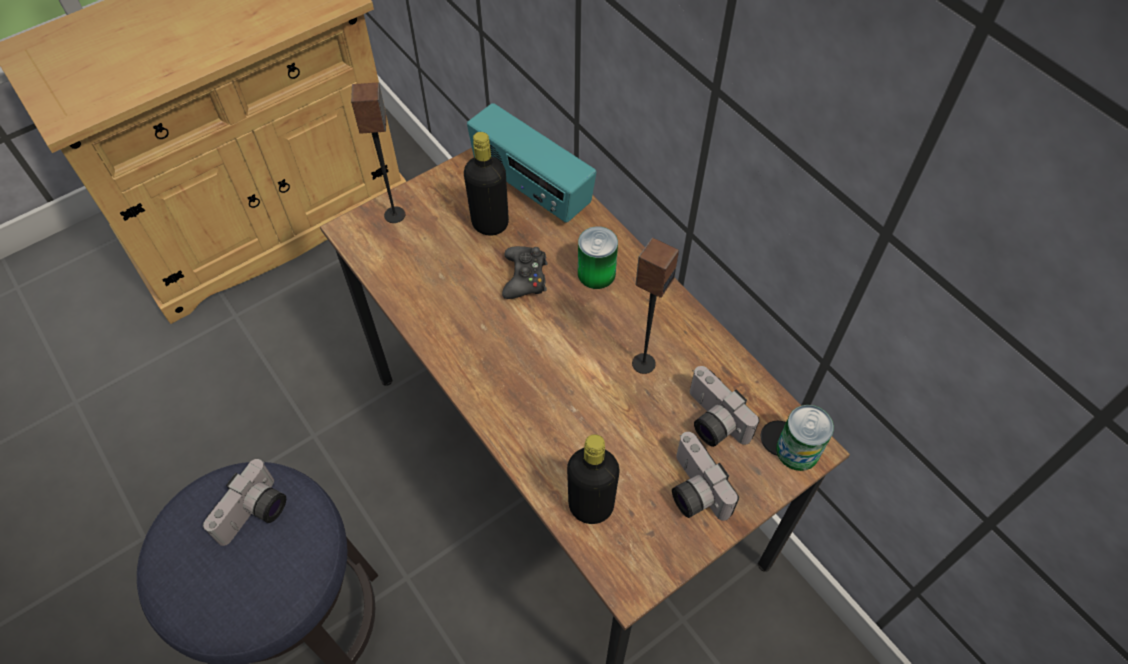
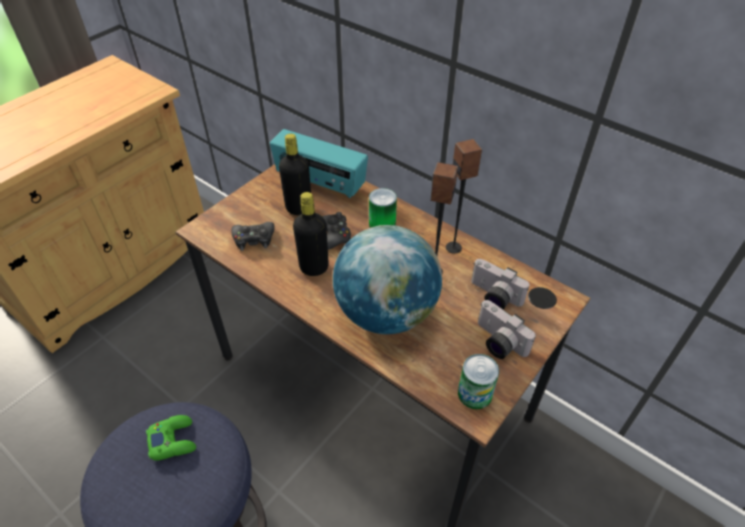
camera: 15 degrees left, 10 degrees down
camera [203,459,286,546] -> green game controller [146,415,196,461]
speaker [351,83,405,223] -> speaker moved to [446,139,482,254]
black bottle [567,434,620,524] -> black bottle moved to [293,192,329,276]
can [776,405,834,471] -> can moved to [458,354,499,409]
none -> black game controller [231,222,275,251]
none -> globe [333,225,442,334]

